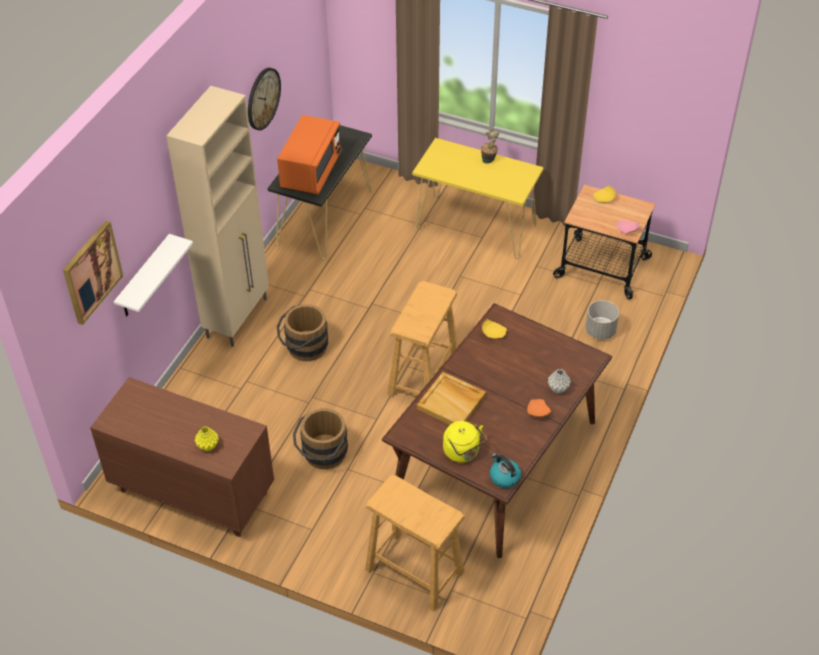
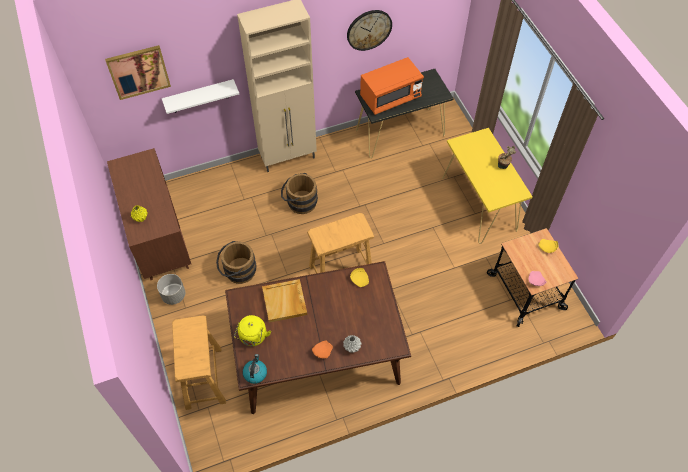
camera: 45 degrees right, 10 degrees up
grey planter [586,300,619,340] -> grey planter moved to [157,274,185,305]

